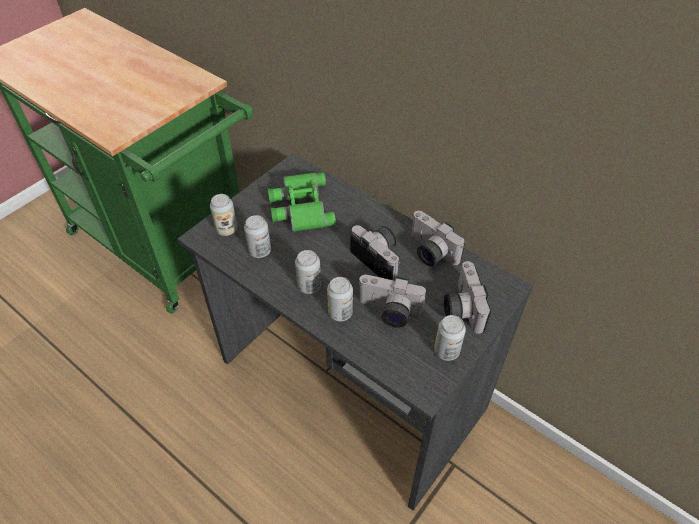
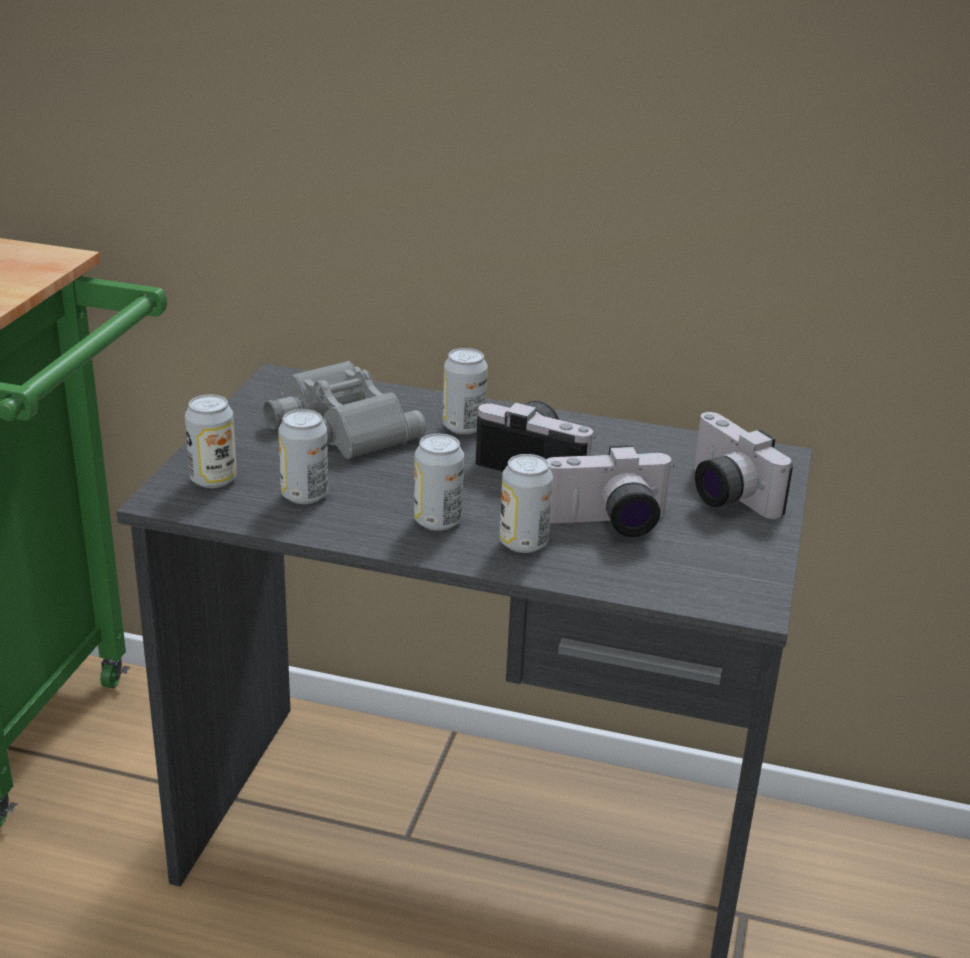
camera: 25 degrees left, 20 degrees down
green binoculars [268,172,336,232] -> grey binoculars [263,361,426,459]
camera [411,211,465,266] -> none
can [434,315,466,361] -> can moved to [443,348,488,434]

